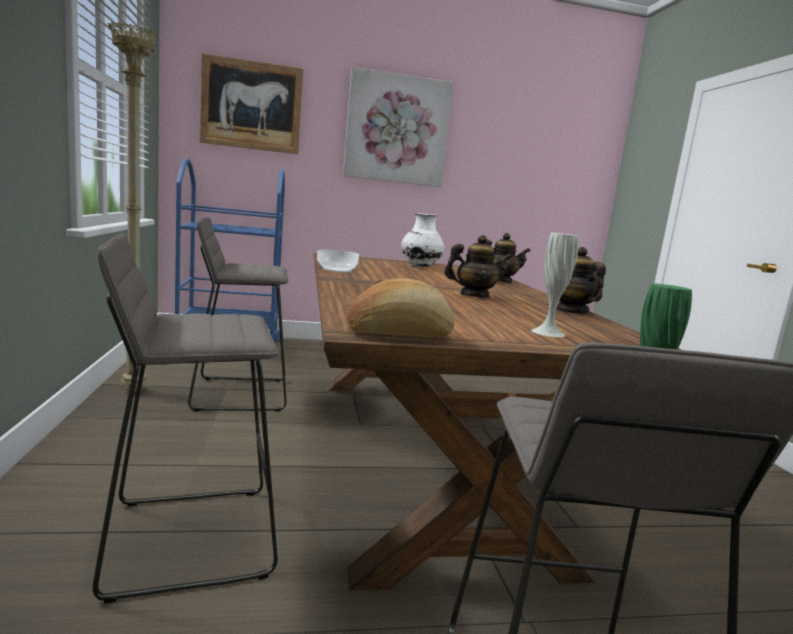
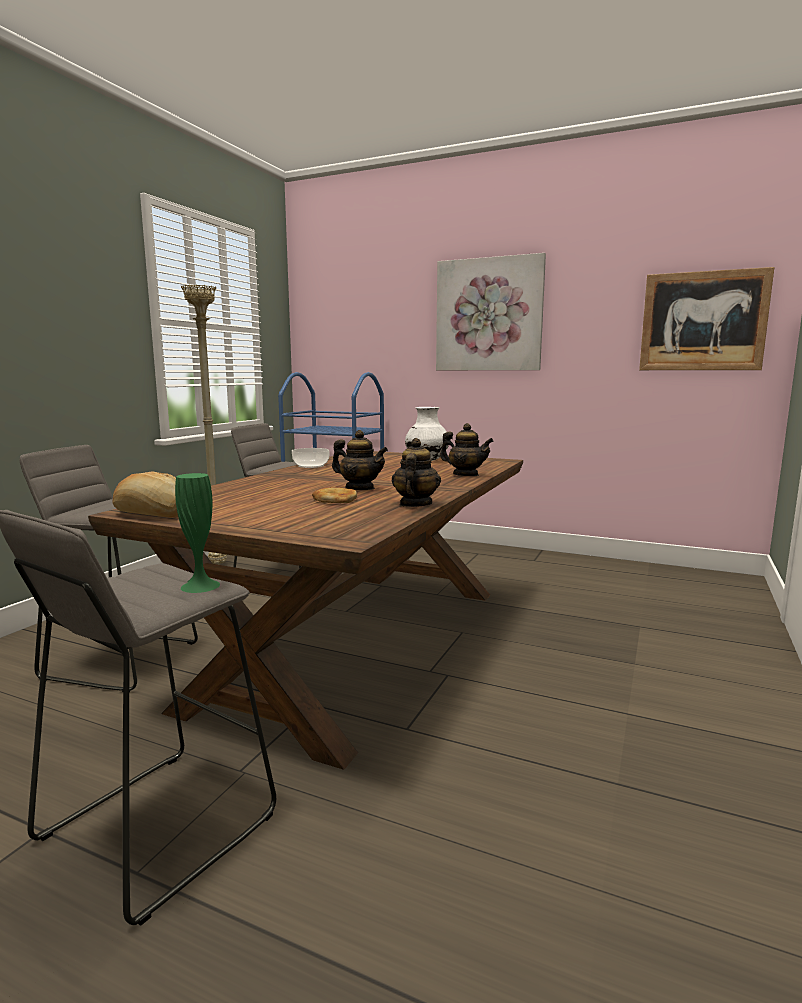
camera: 35 degrees right, 0 degrees up
picture [200,53,303,154] -> picture moved to [639,267,774,370]
white vase [531,233,579,337] -> none
none -> bread [312,487,357,503]

